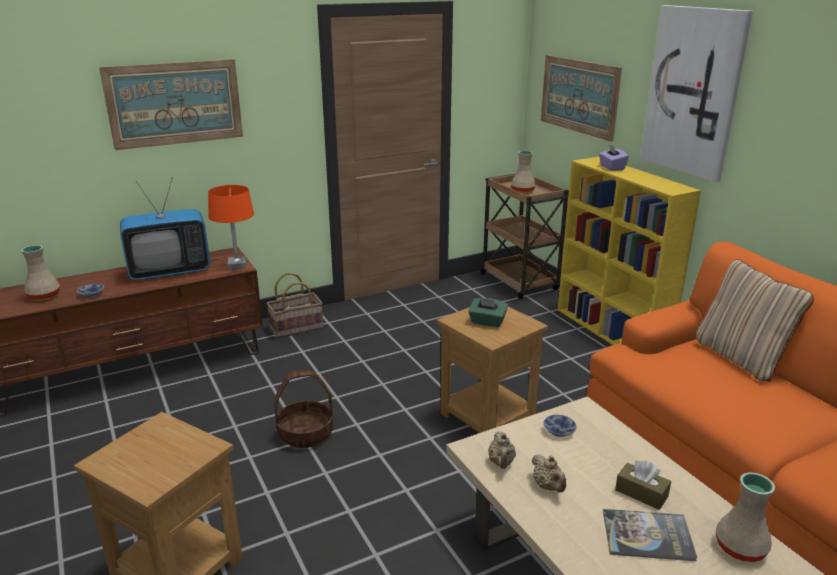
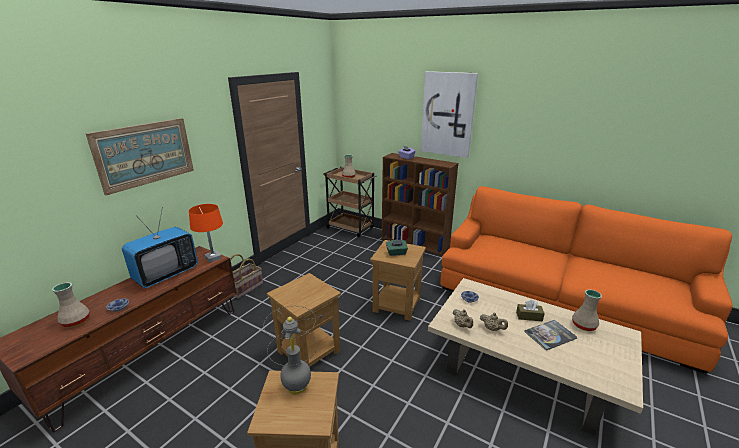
camera: 30 degrees left, 0 degrees up
basket [274,369,333,448] -> brown side table [267,273,341,367]
picture [541,55,622,142] -> none
yellow bookcase [558,157,701,345] -> brown bookcase [382,153,458,255]
beige pillow [696,259,814,382] -> none
none -> grey table lamp [264,306,318,395]

